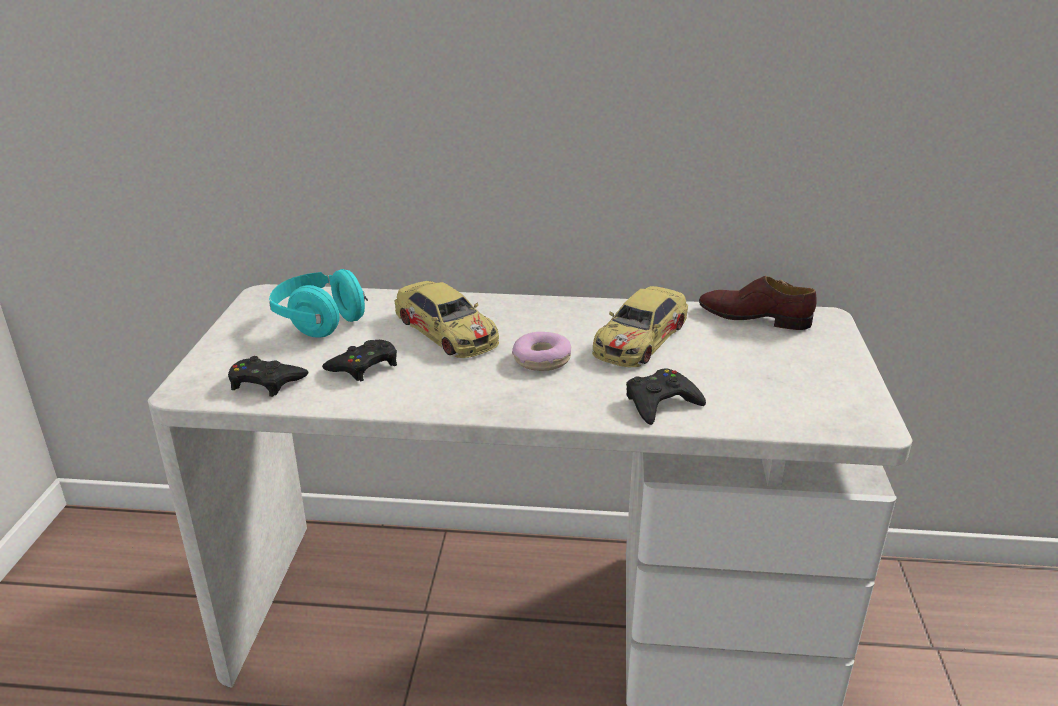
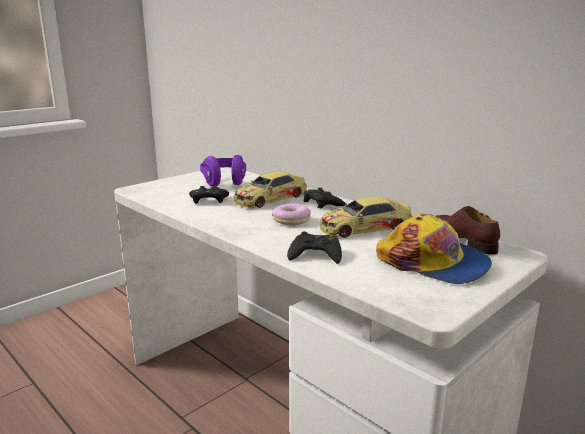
camera: 40 degrees right, 10 degrees down
black game controller [228,356,308,397] -> black game controller moved to [303,188,346,208]
turquoise headphones [269,269,368,337] -> purple headphones [200,155,246,187]
toy car [395,281,499,358] -> toy car turned 45 degrees clockwise [234,171,307,208]
none -> cap [376,214,492,284]

